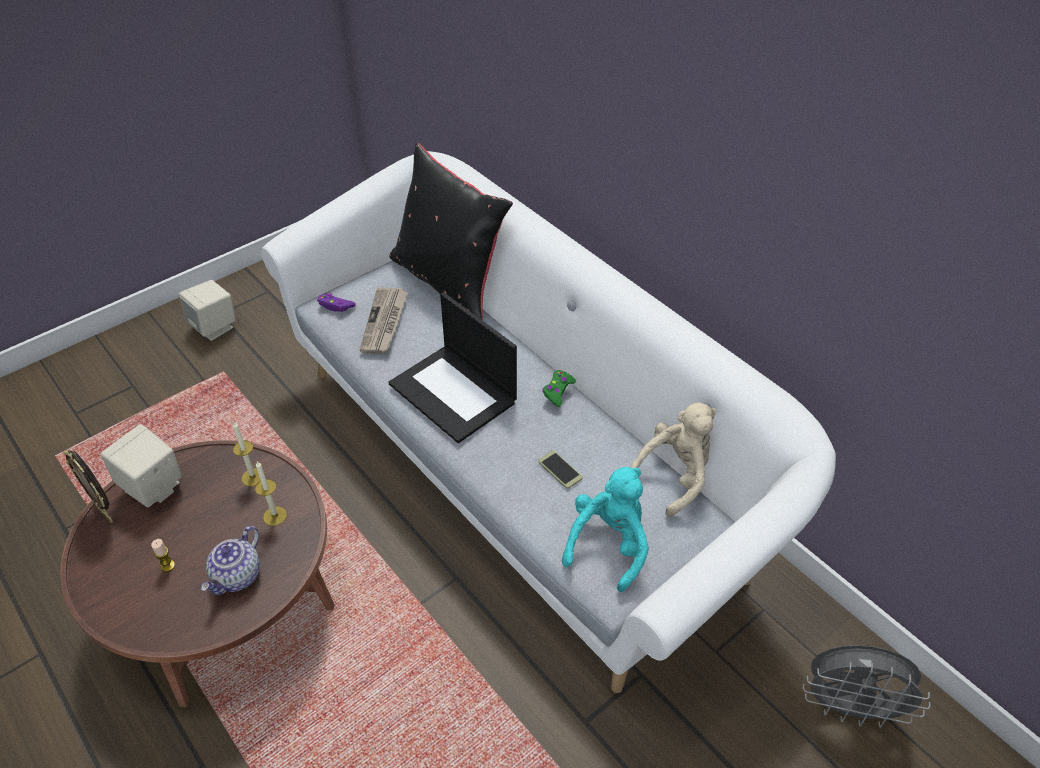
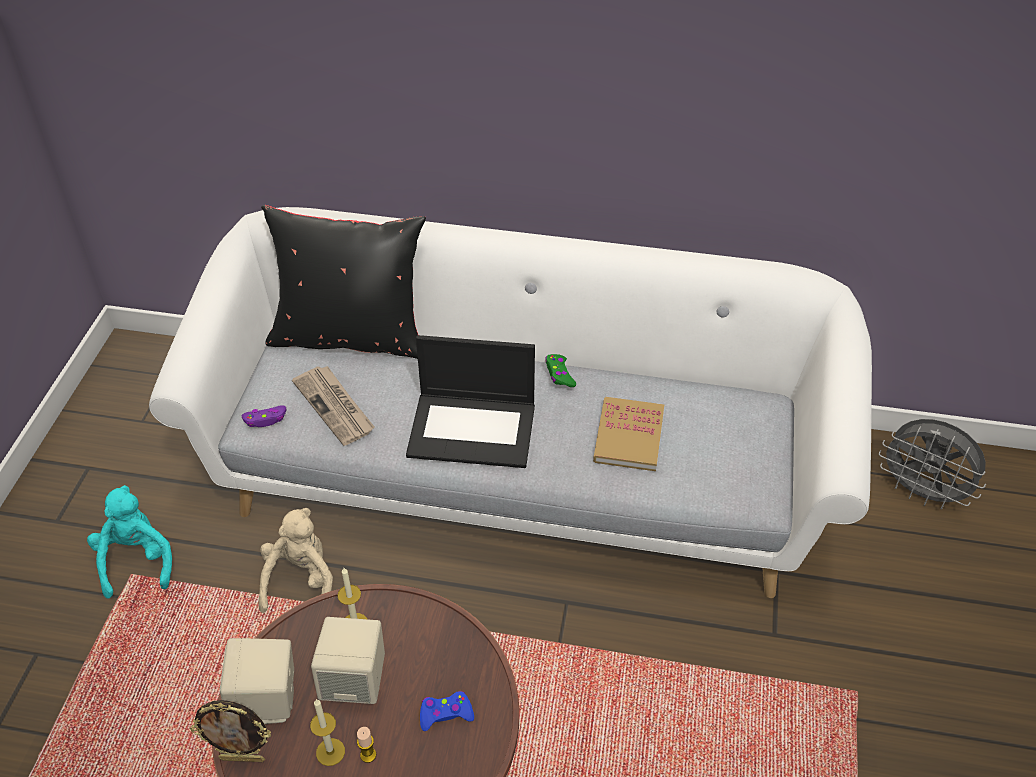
camera: 40 degrees left, 0 degrees up
beige speaker [179,280,235,341] -> beige speaker moved to [311,617,385,704]
teapot [201,526,260,595] -> blue game controller [420,691,474,731]
candle [255,461,287,526] -> candle moved to [310,699,345,766]
phone [538,450,583,489] -> book [593,397,664,471]
turquoise plush toy [562,467,649,592] -> turquoise plush toy moved to [87,485,172,598]
beige plush toy [630,403,716,517] -> beige plush toy moved to [259,508,333,613]
grey fan [803,645,931,728] -> grey fan turned 60 degrees clockwise [879,419,986,510]

